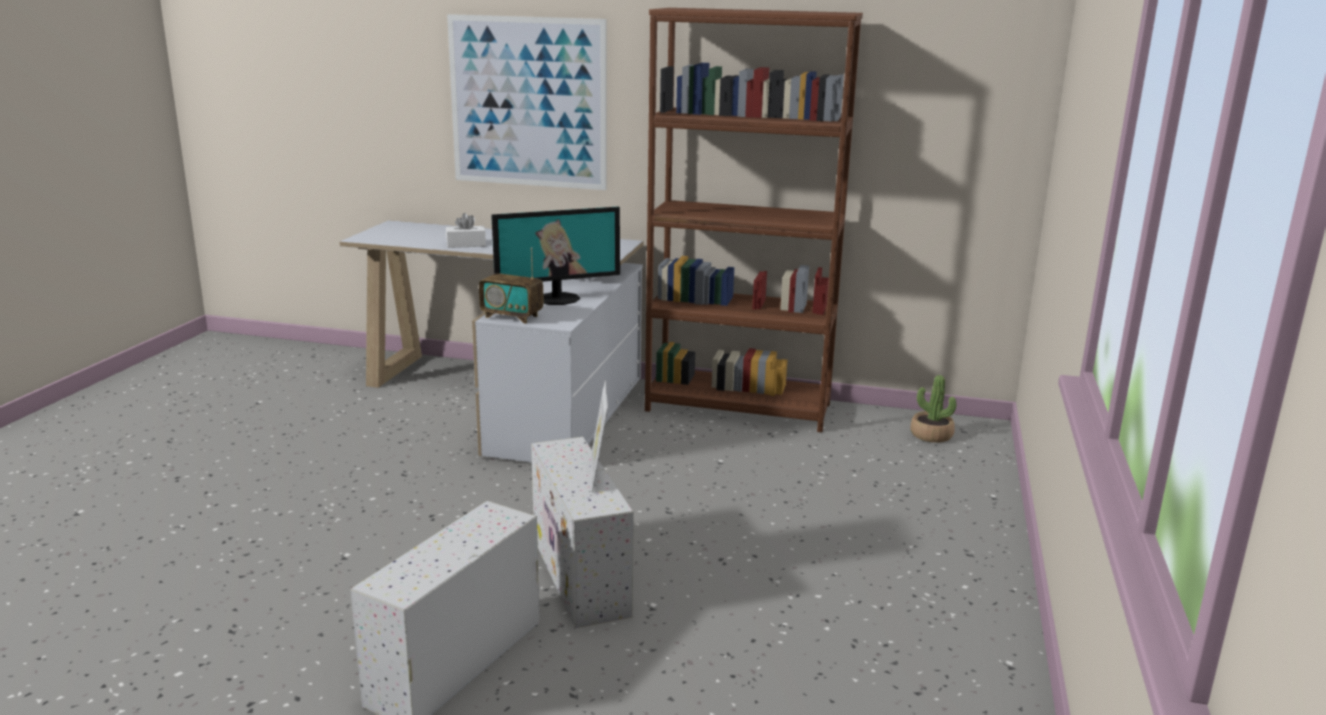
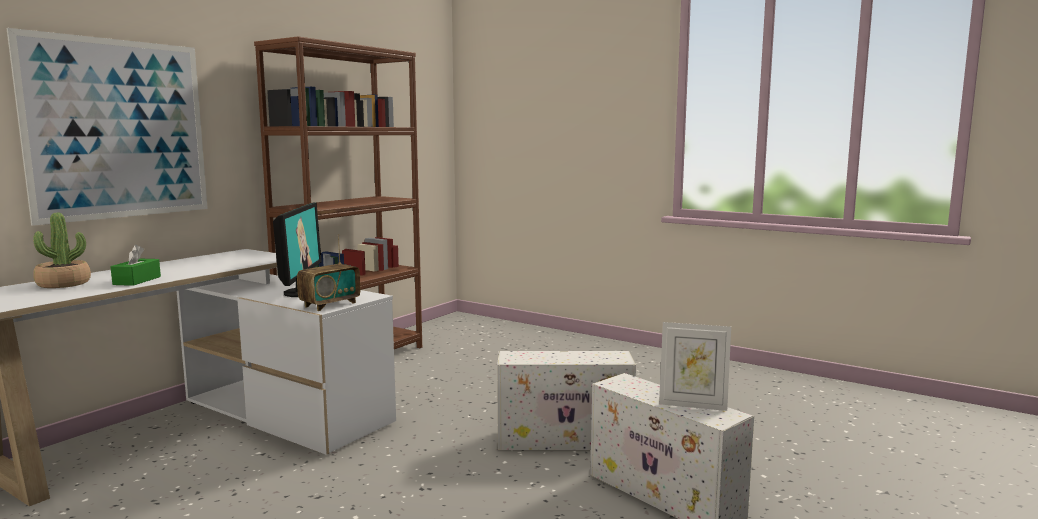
camera: 70 degrees left, 10 degrees down
white tissue box [446,213,486,248] -> green tissue box [110,245,161,286]
picture frame [591,381,608,493] -> picture frame moved to [659,322,731,411]
potted plant [910,375,956,443] -> potted plant moved to [33,213,91,288]

